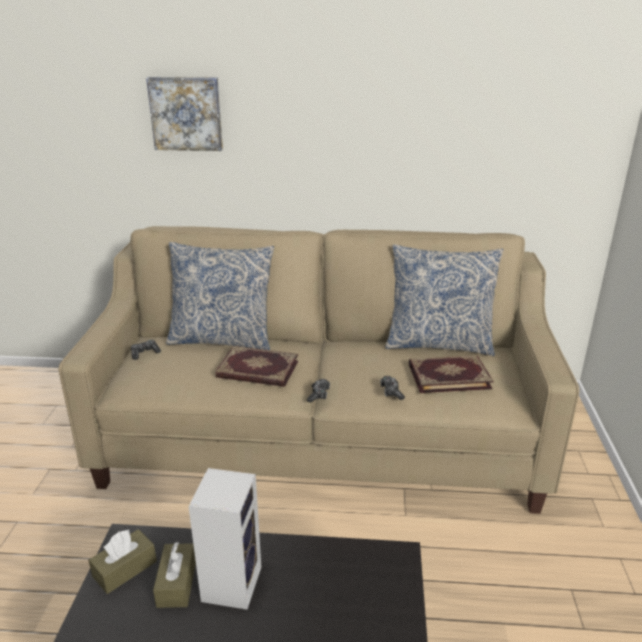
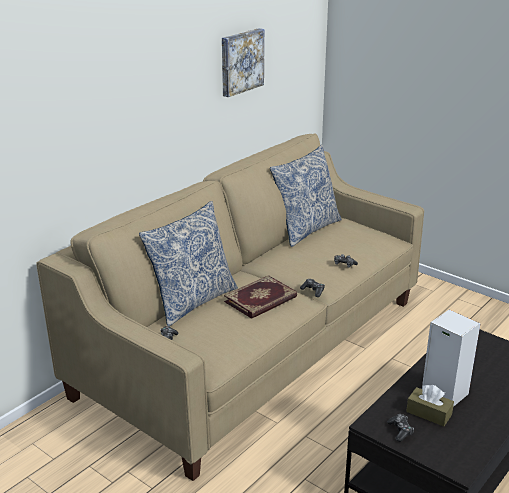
camera: 55 degrees left, 0 degrees up
brown tissue box [88,529,157,594] -> game controller [387,414,414,442]
picture [146,77,223,151] -> picture moved to [222,28,264,97]
book [409,355,493,393] -> none

